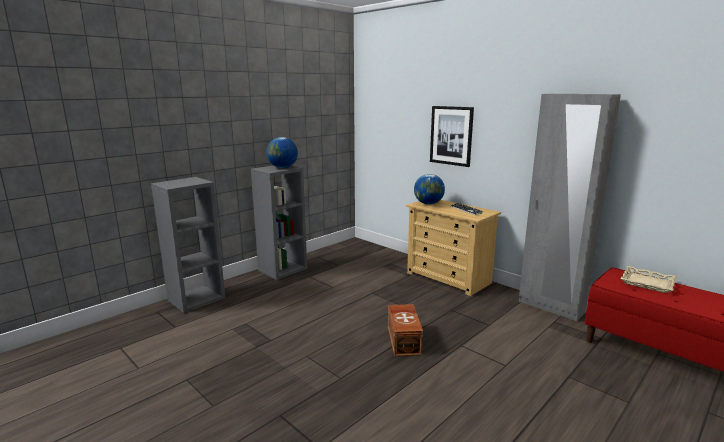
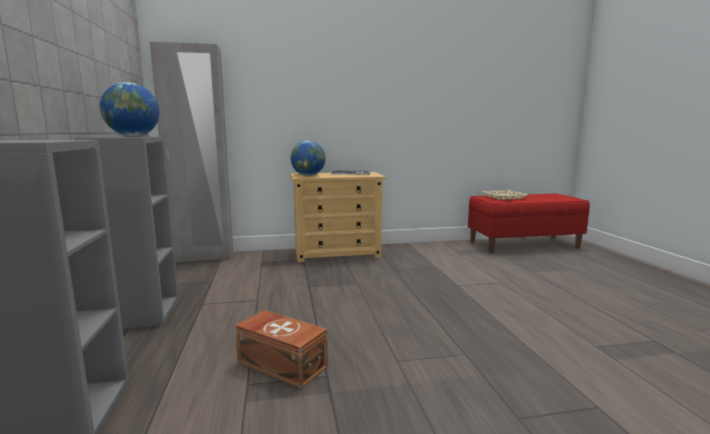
camera: 55 degrees left, 5 degrees down
brown storage box [388,304,423,357] -> brown storage box moved to [235,310,328,389]
picture [430,106,474,167] -> none
grey wardrobe [519,94,621,321] -> grey wardrobe moved to [150,42,233,262]

